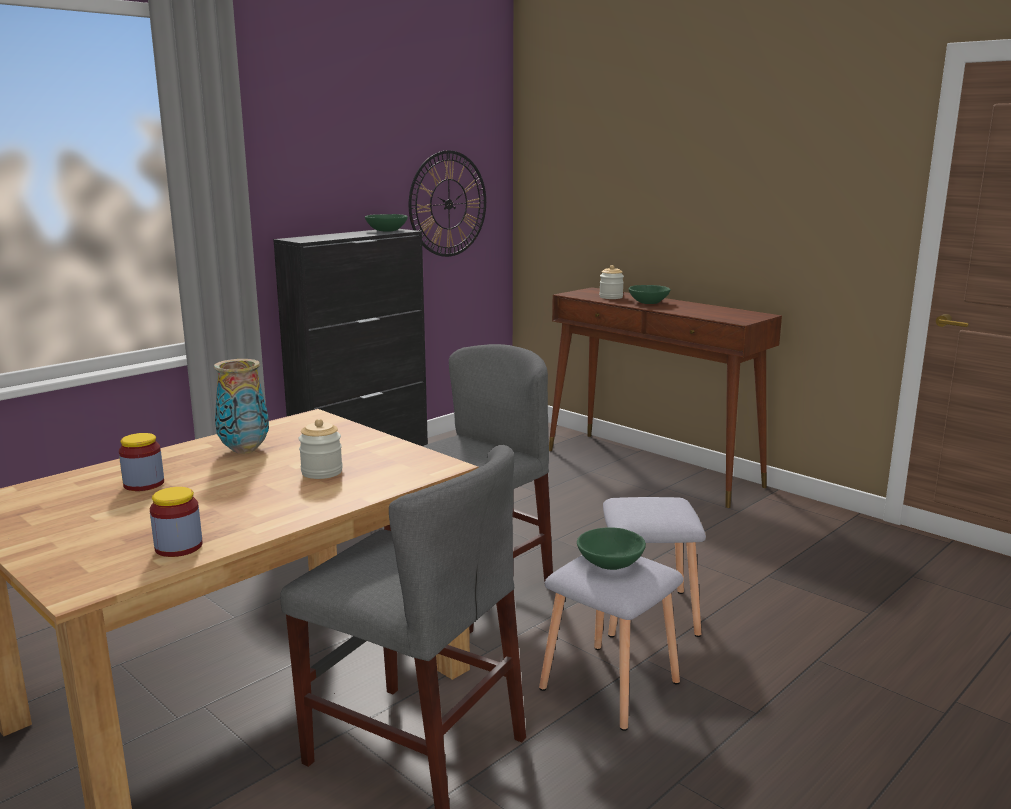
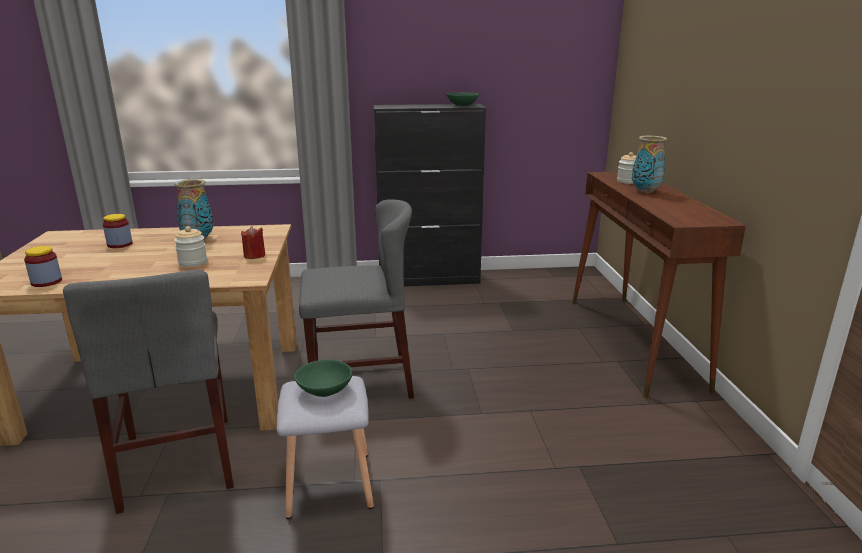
camera: 40 degrees right, 5 degrees up
wall clock [409,150,486,257] -> none
grey stool [603,497,706,638] -> none
green bowl [629,285,671,304] -> vase [632,136,667,193]
none -> red candle [241,226,266,259]

